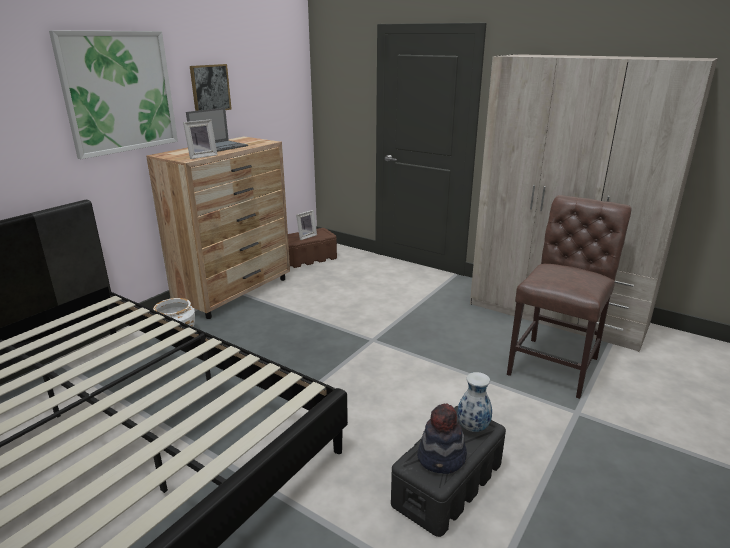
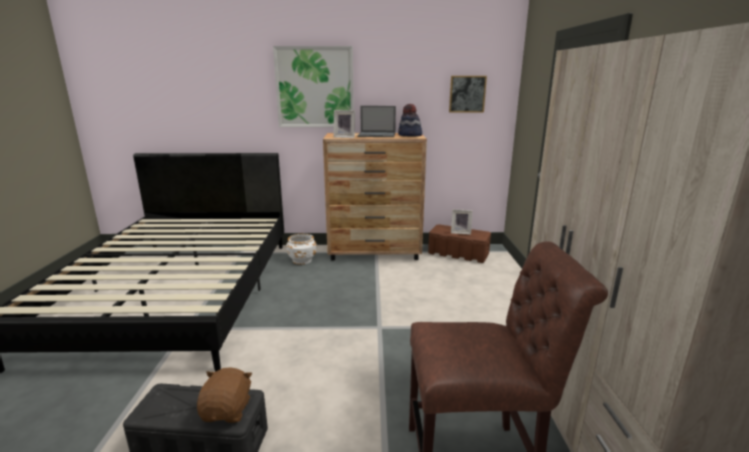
camera: 55 degrees right, 5 degrees down
picture [190,64,232,111] -> picture moved to [449,76,487,113]
hat [417,403,467,474] -> hat moved to [398,104,422,136]
vase [457,372,492,432] -> brown plush toy [197,367,252,423]

